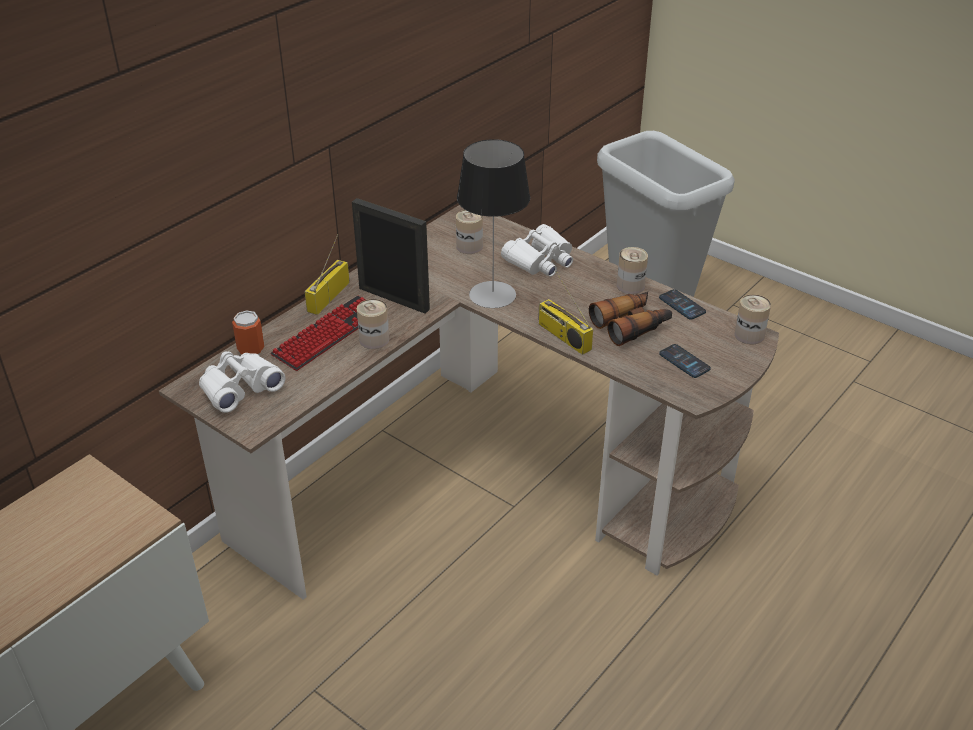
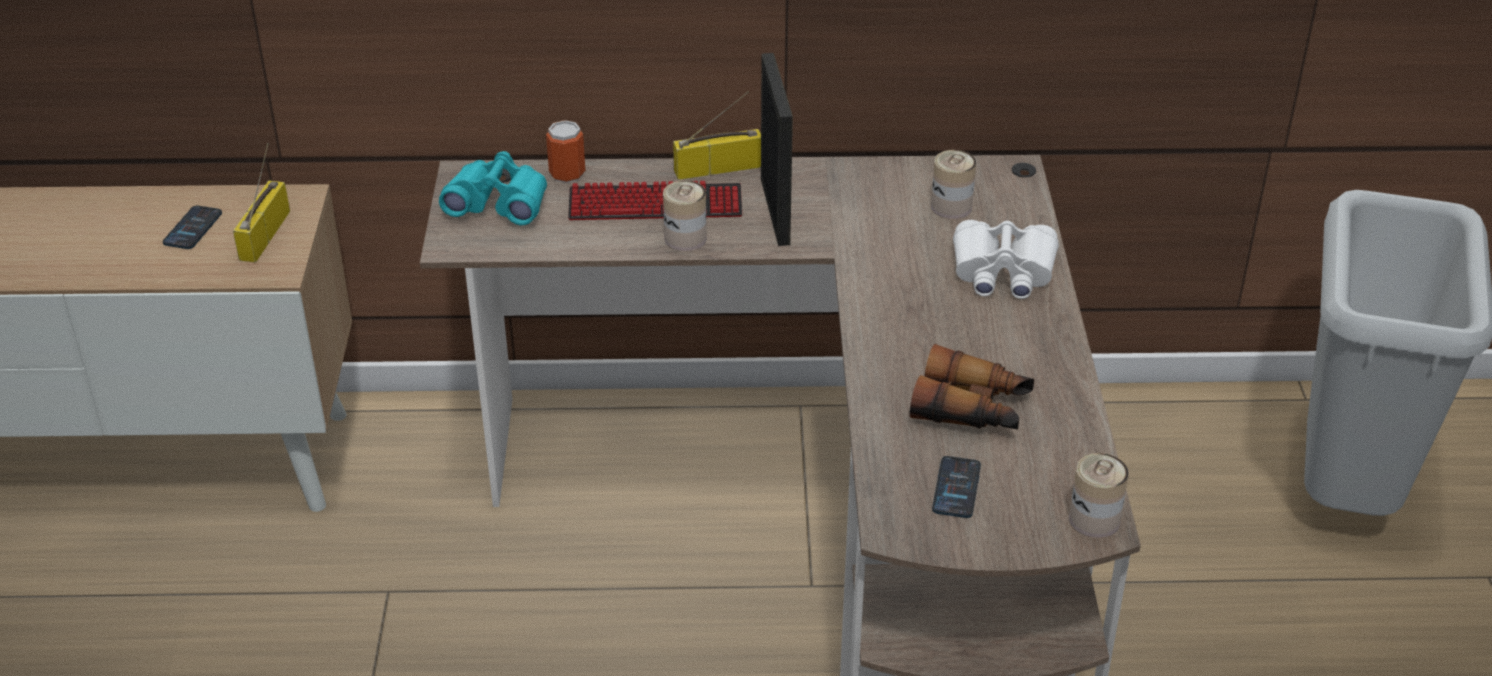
camera: 50 degrees right, 0 degrees up
white binoculars [199,352,285,413] -> turquoise binoculars [439,151,547,225]
table lamp [457,139,530,308] -> none
radio [538,271,593,355] -> radio moved to [233,143,290,263]
can [617,247,648,294] -> none
phone [659,289,706,320] -> phone moved to [163,206,222,249]

